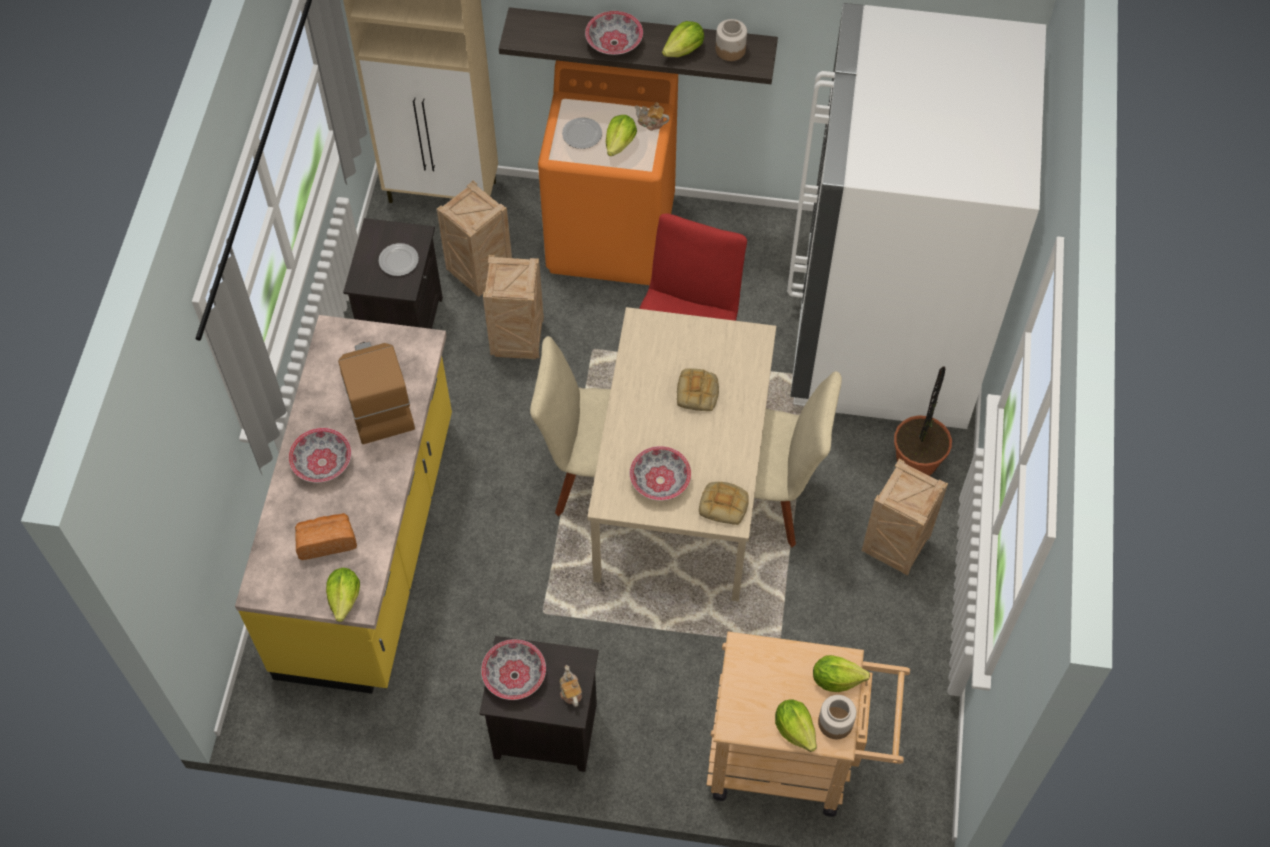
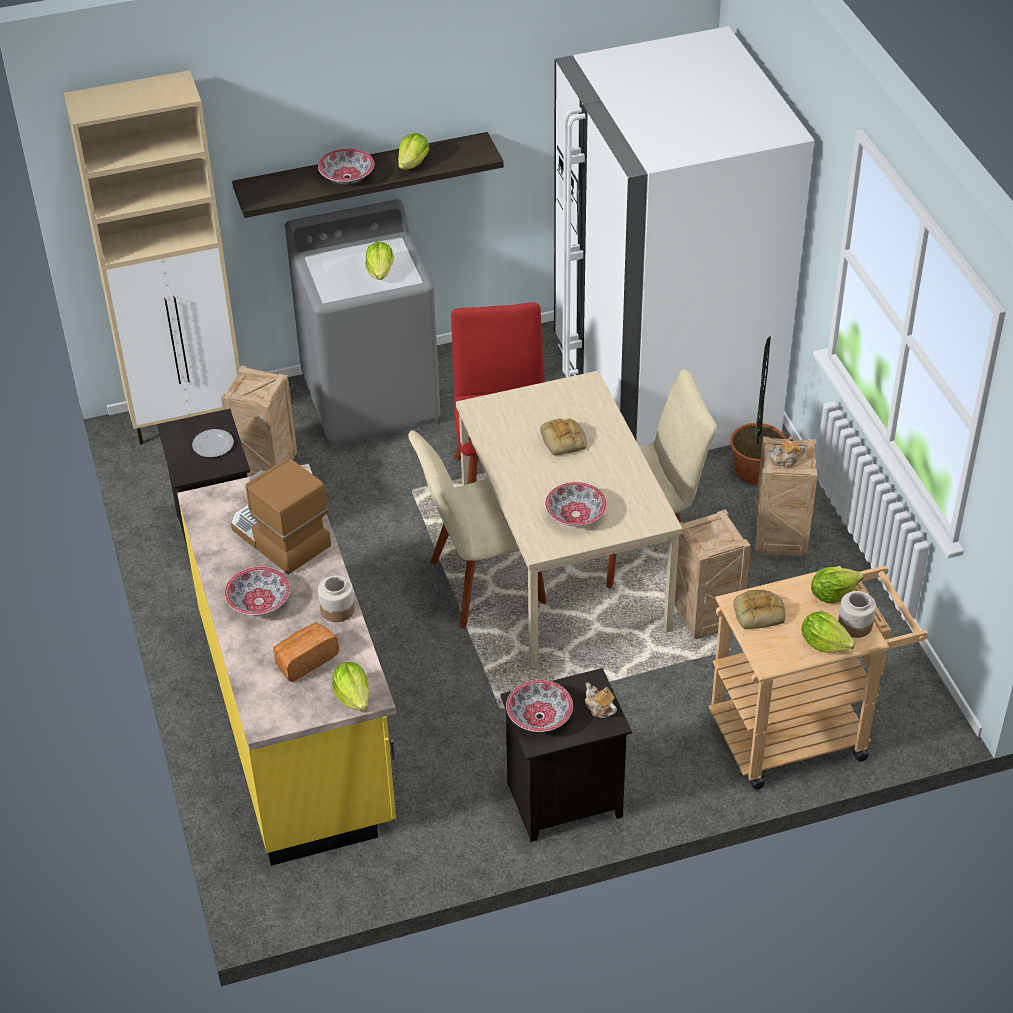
camera: 25 degrees left, 15 degrees down
crate [483,255,544,359] -> crate moved to [675,509,751,640]
orange washing machine [538,60,678,285] -> grey washing machine [285,199,440,447]
plate [562,117,602,149] -> none
teapot [635,102,670,131] -> teapot moved to [767,436,806,467]
bread [699,482,749,525] -> bread moved to [733,590,785,629]
jar [716,19,747,61] -> jar moved to [318,576,355,622]

